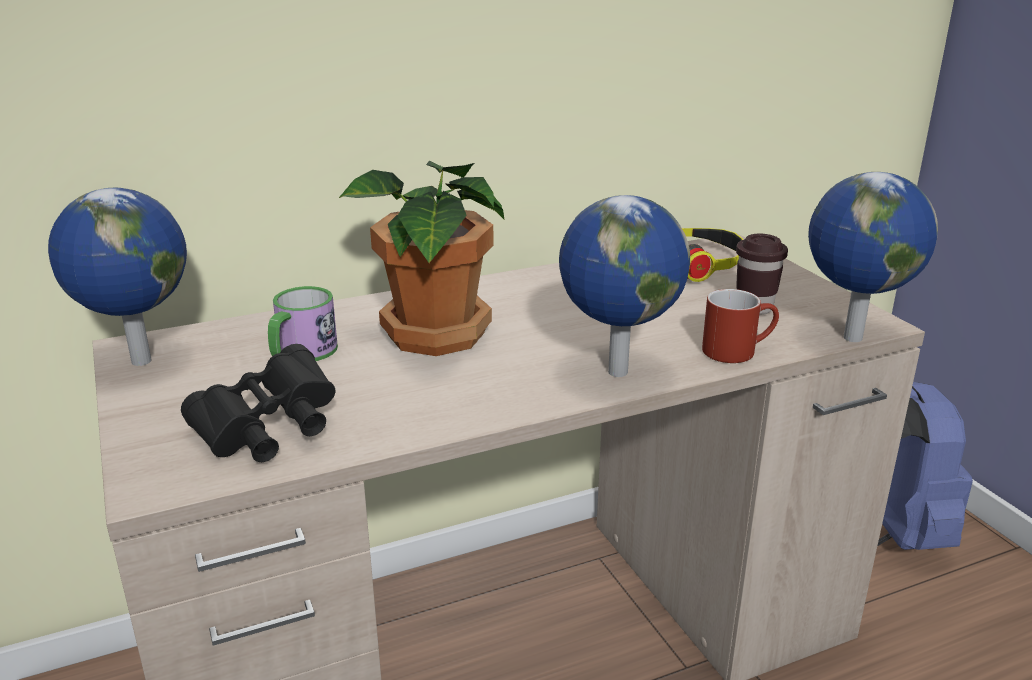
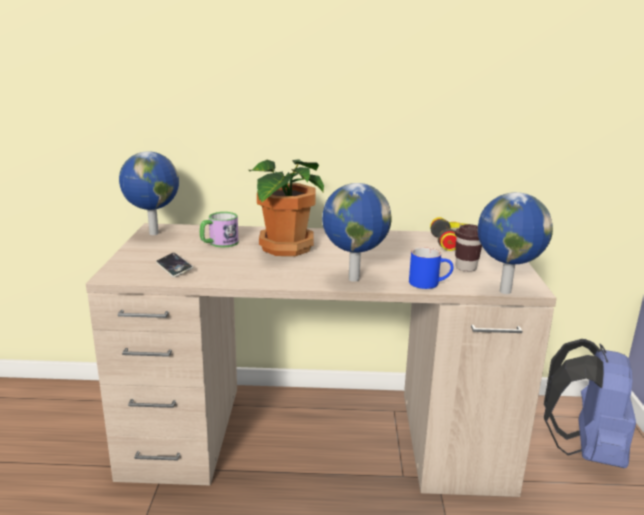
camera: 25 degrees right, 5 degrees down
black binoculars [181,344,335,462] -> phone [156,252,193,277]
red mug [702,289,779,363] -> blue mug [409,247,454,289]

